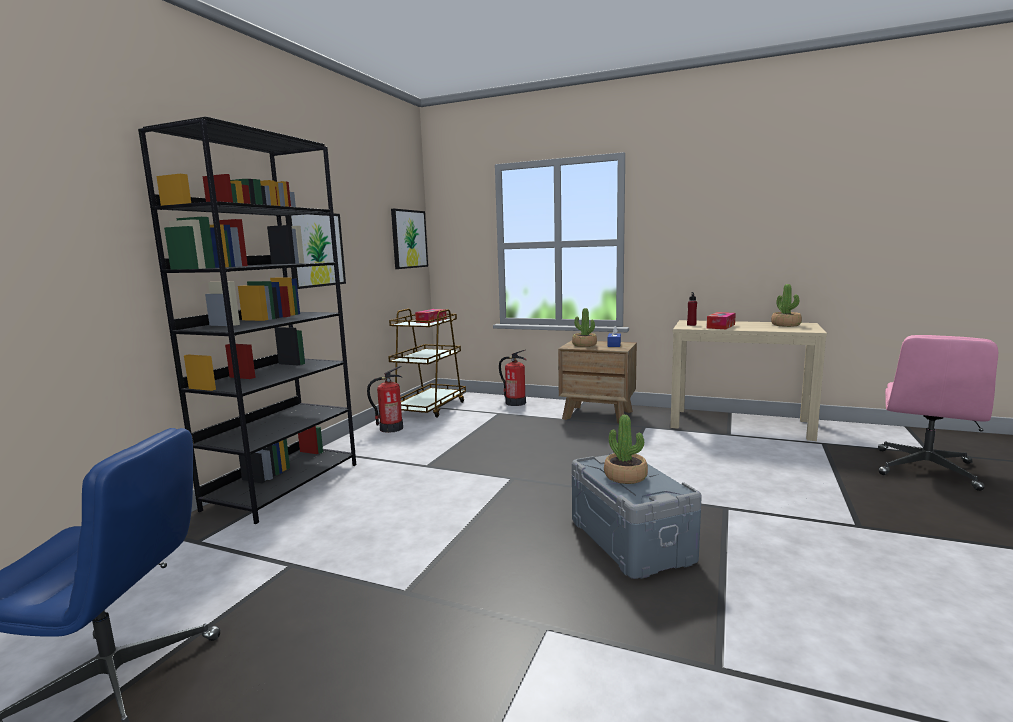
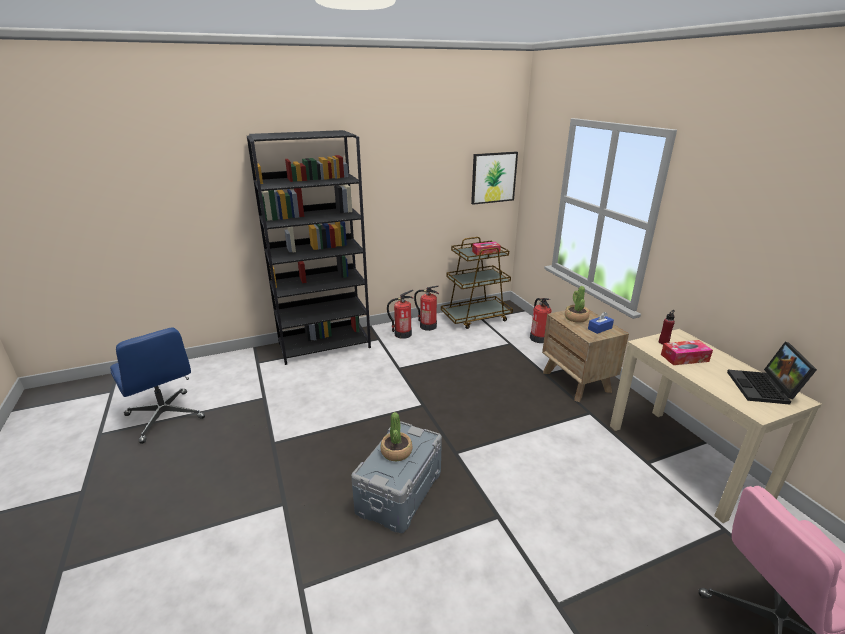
camera: 45 degrees right, 15 degrees up
picture [285,213,346,289] -> none
potted plant [771,284,802,327] -> laptop [727,342,817,405]
none -> fire extinguisher [387,290,414,339]

